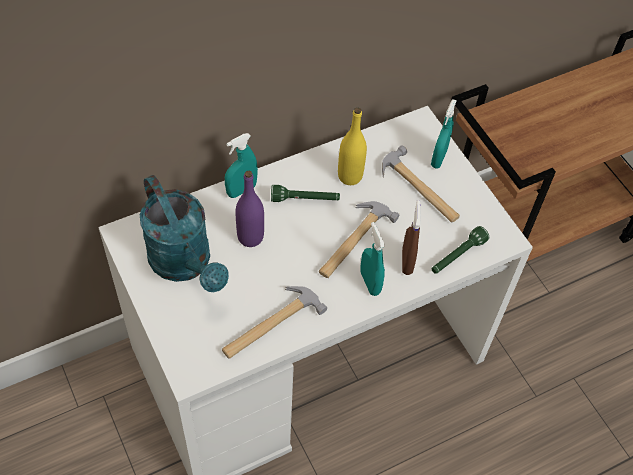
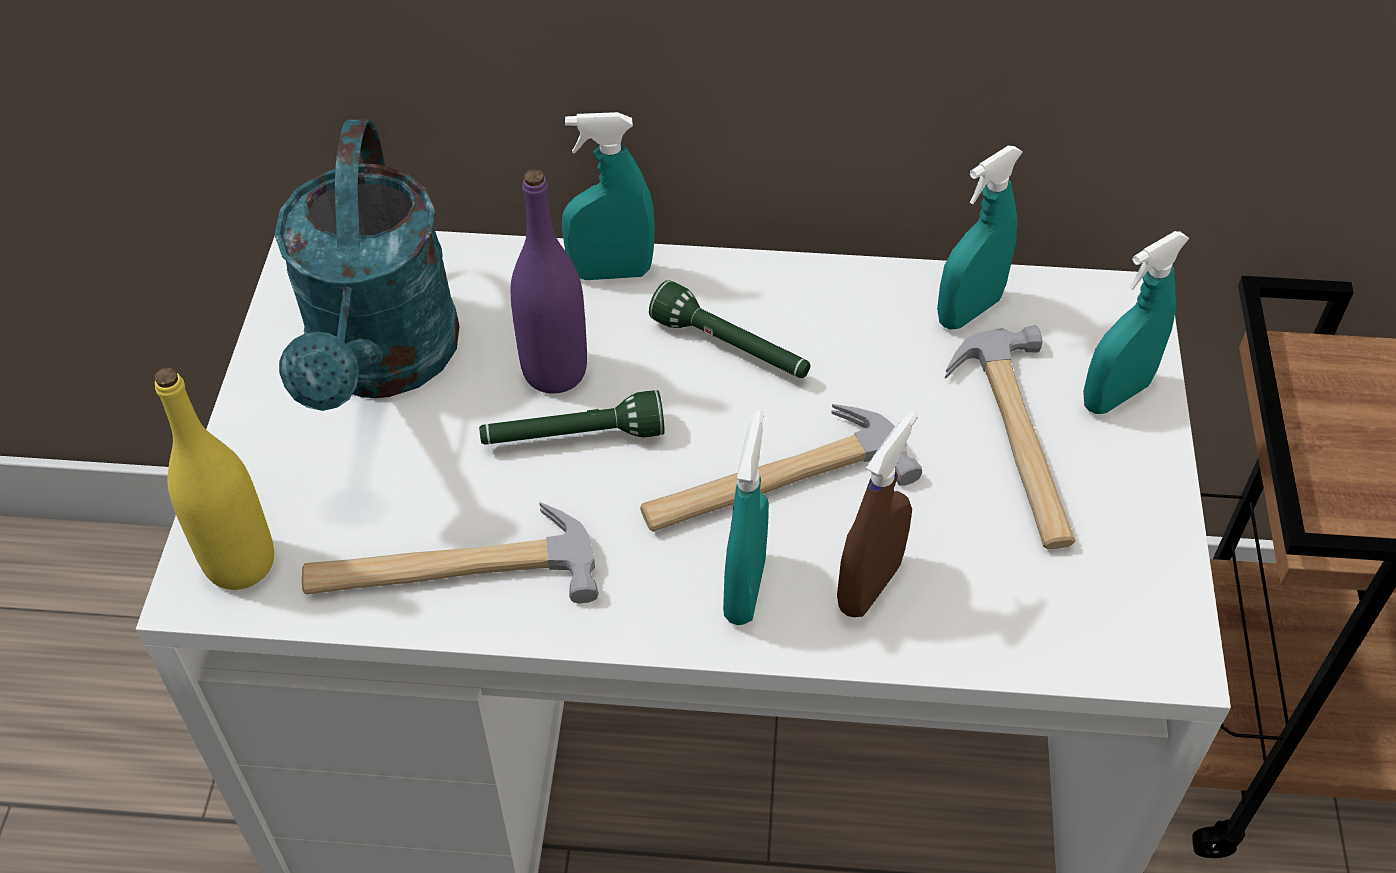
camera: 35 degrees right, 5 degrees down
yellow bottle [338,107,367,185] -> yellow bottle moved to [155,368,274,590]
green flashlight [432,226,489,274] -> green flashlight moved to [479,390,665,444]
none -> turquoise spray bottle [937,146,1023,330]

